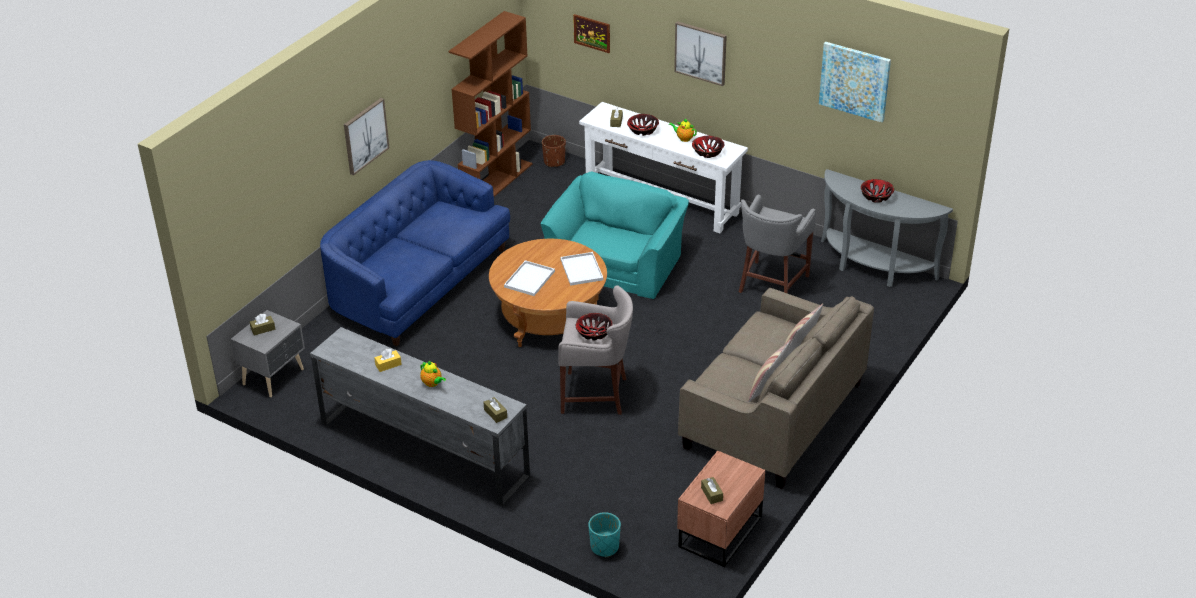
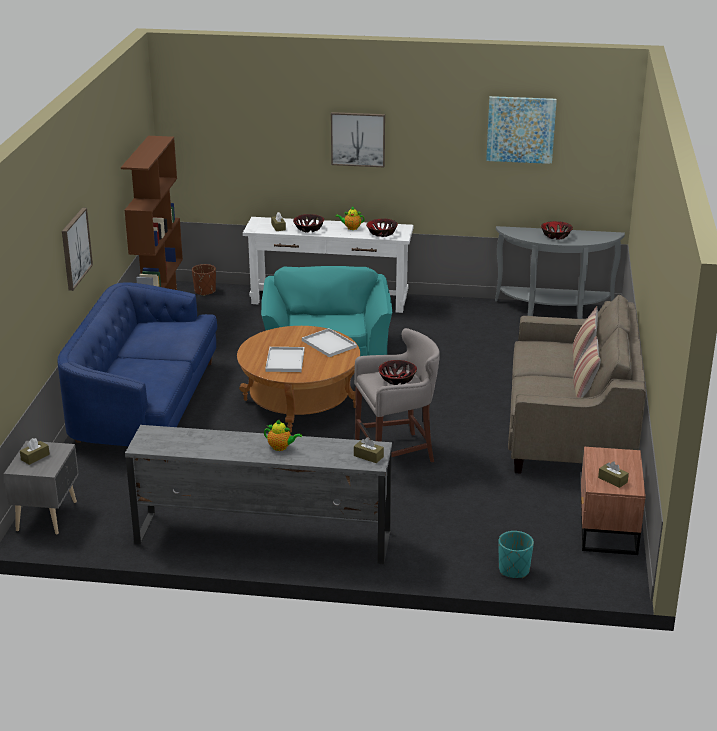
camera: 25 degrees left, 10 degrees down
yellow tissue box [374,349,402,372] -> none
picture [573,14,610,53] -> none
grey stool [739,195,816,294] -> none

